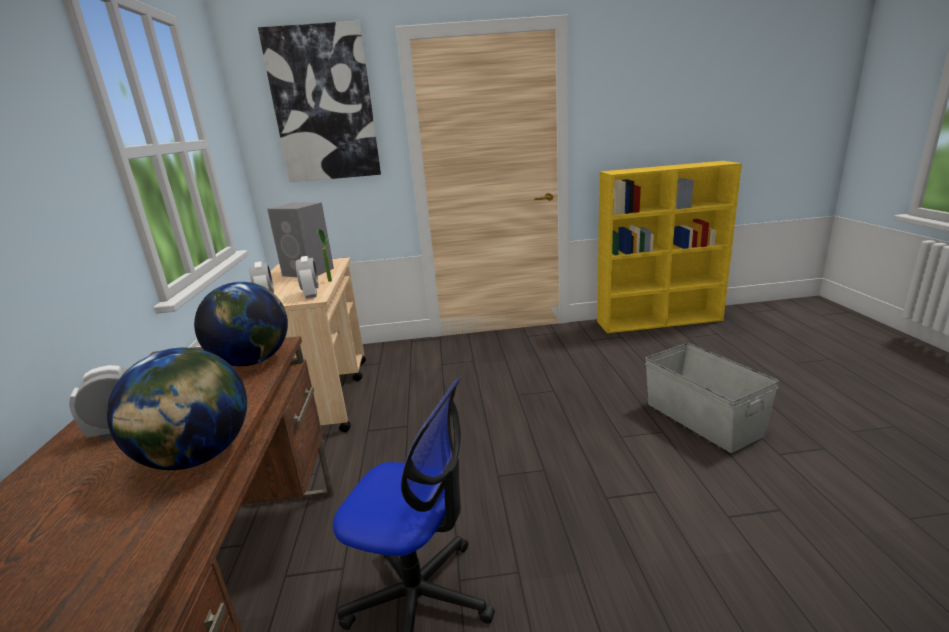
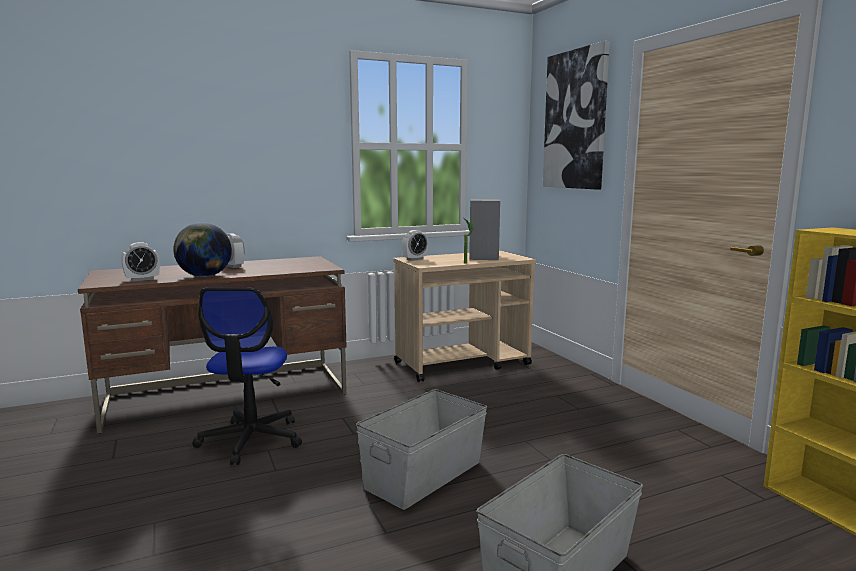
camera: 70 degrees right, 10 degrees down
globe [194,282,288,366] -> none
alarm clock [296,256,319,298] -> alarm clock moved to [121,242,160,282]
none -> grey storage box [356,389,487,510]

